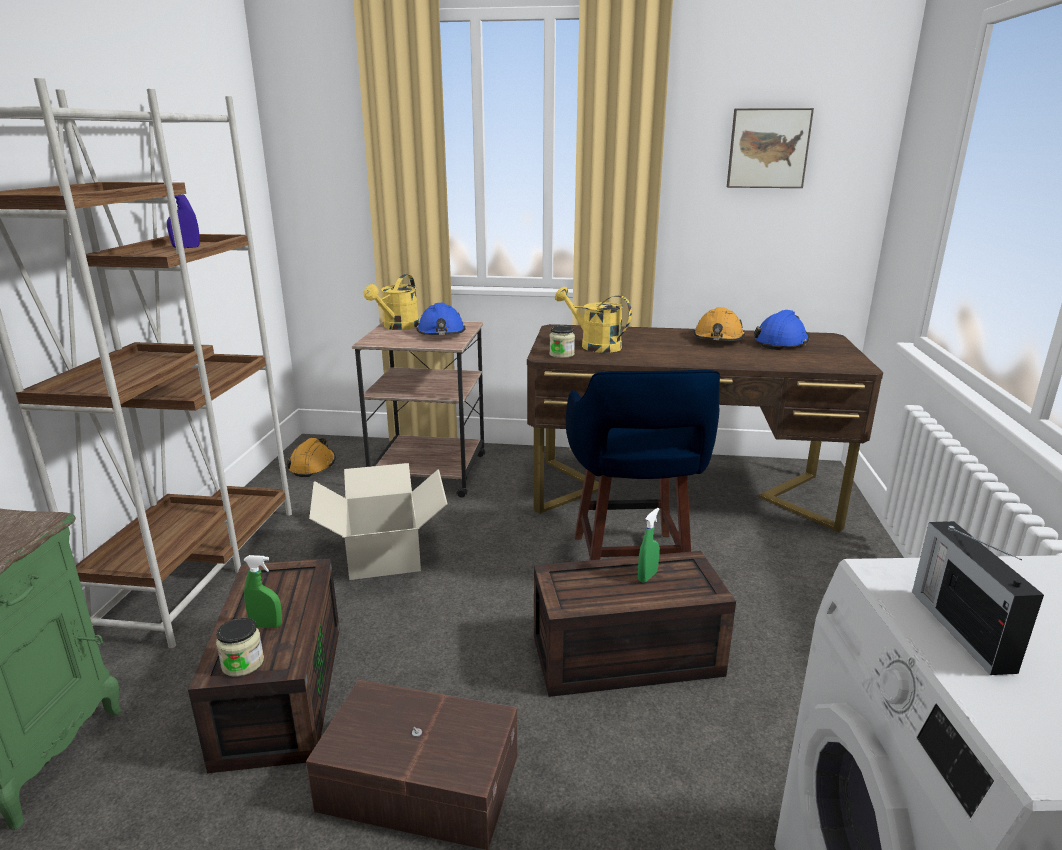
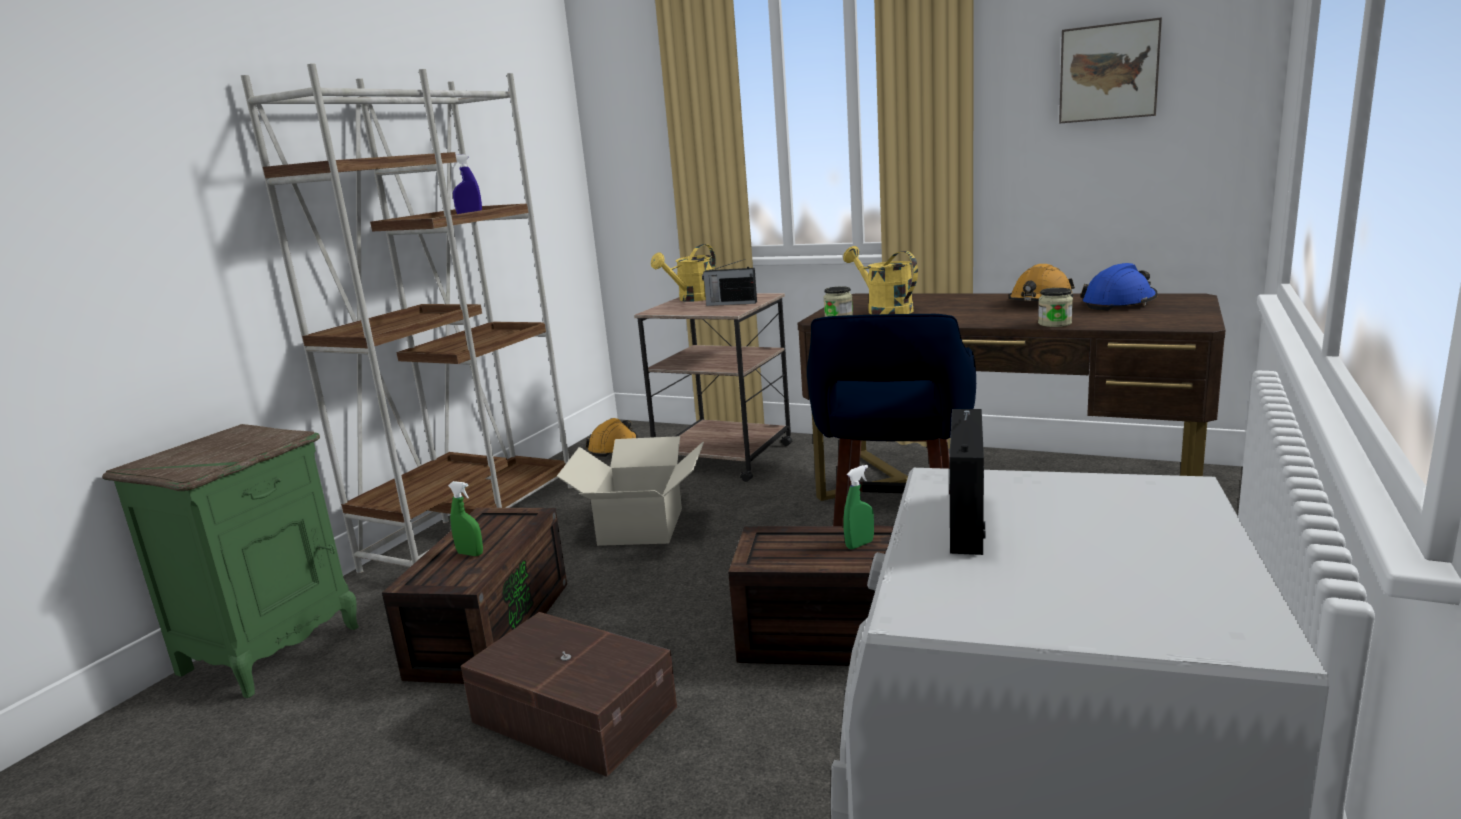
camera: 20 degrees right, 5 degrees down
jar [216,618,264,677] -> jar moved to [1038,288,1073,327]
blue hard hat [416,303,466,335] -> radio [702,259,757,306]

